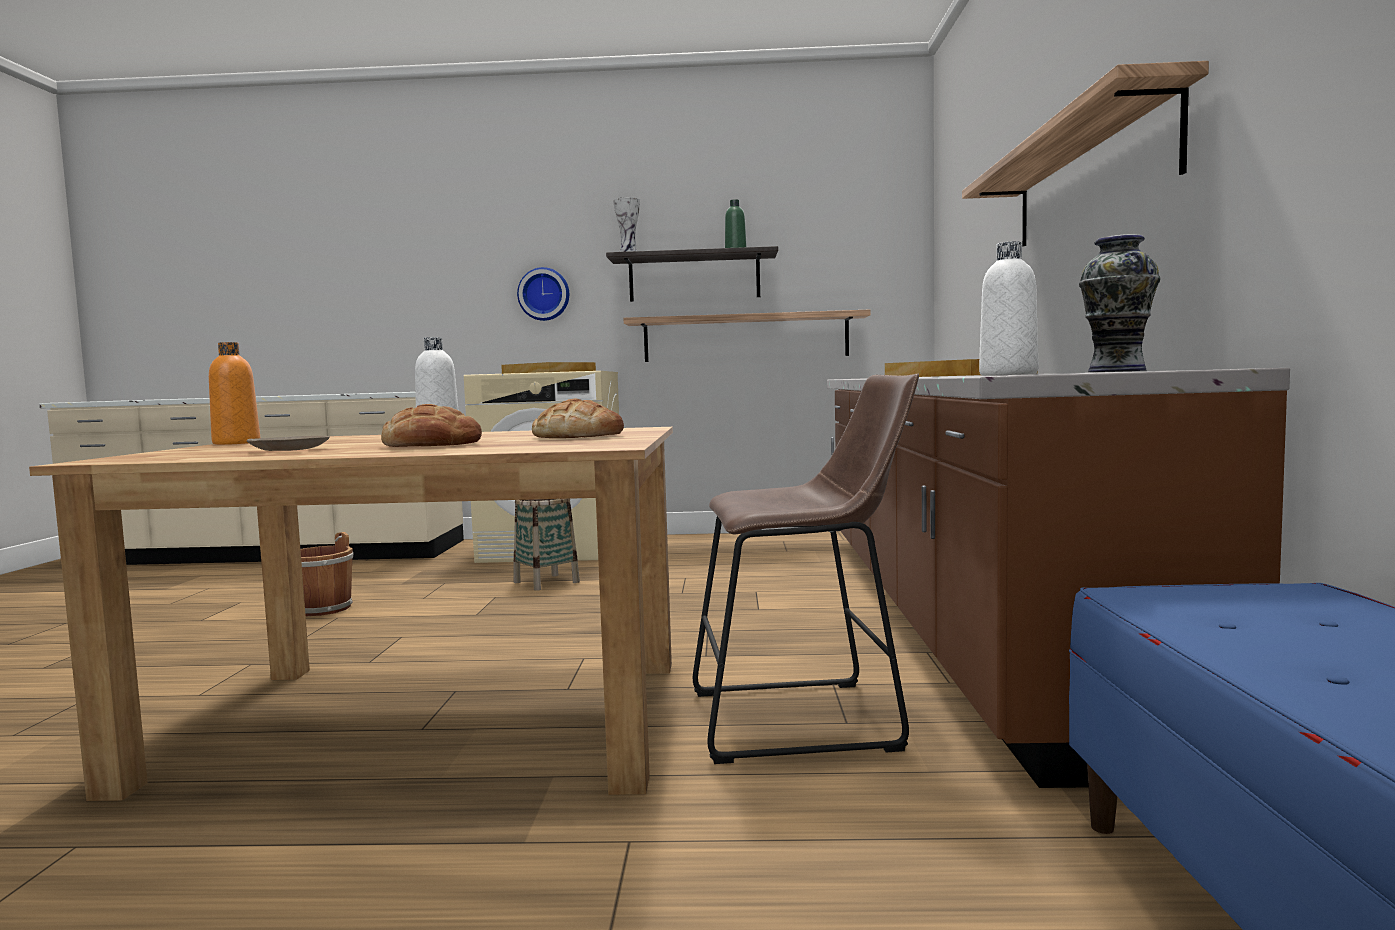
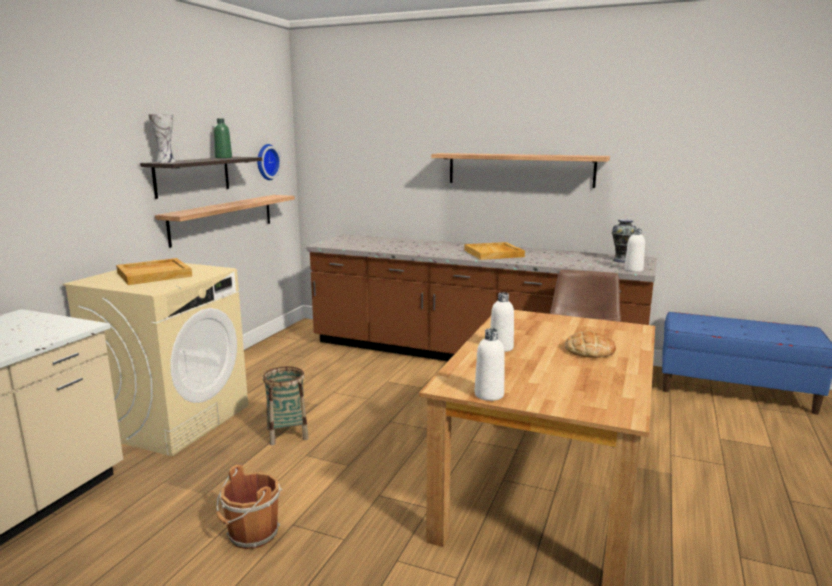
camera: 70 degrees left, 10 degrees up
orange bottle [209,342,260,445] -> white bottle [475,328,505,401]
beige plate [247,436,330,451] -> none
wall clock [517,267,569,321] -> wall clock moved to [257,144,281,180]
bread [532,399,624,438] -> none

